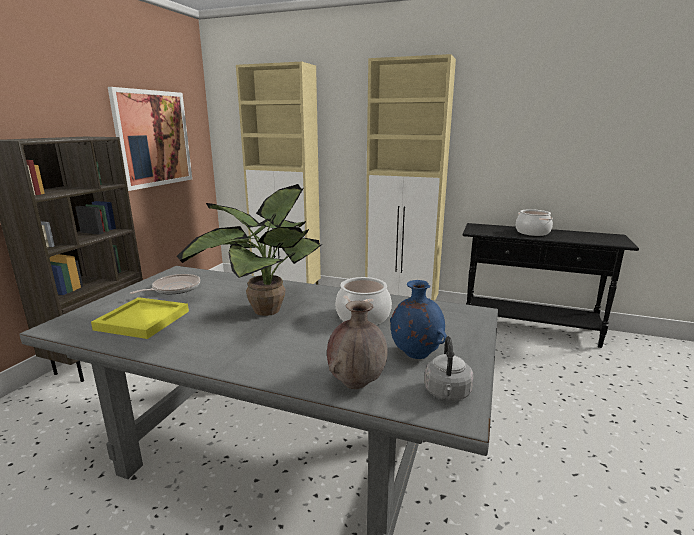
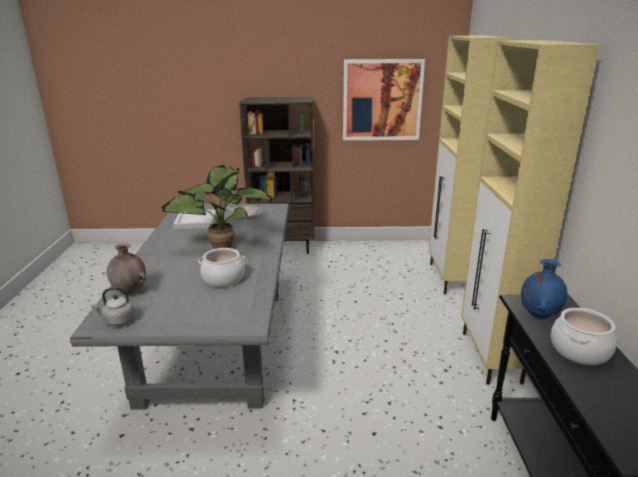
camera: 70 degrees right, 5 degrees up
yellow tray [91,297,189,339] -> white tray [173,210,217,229]
blue vase [390,280,447,359] -> blue vase moved to [521,259,568,319]

